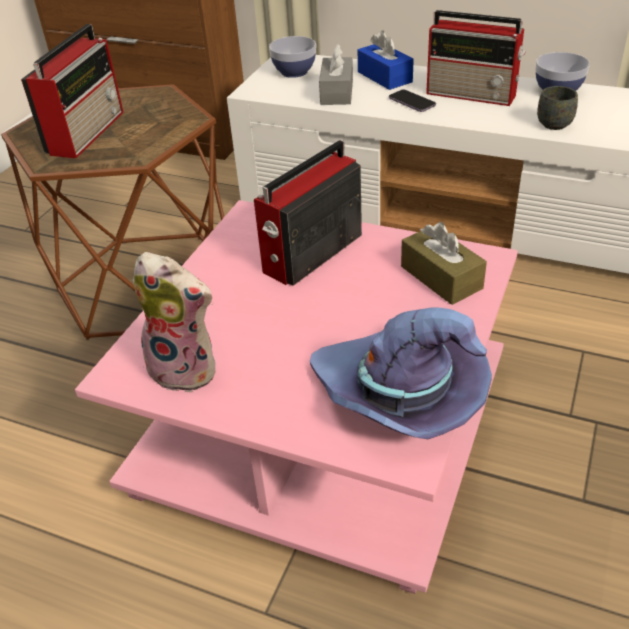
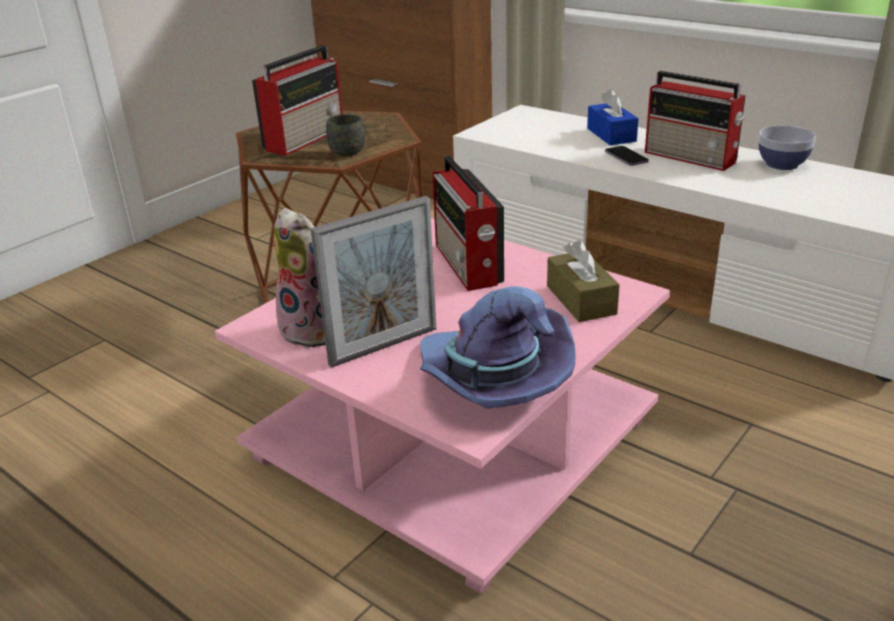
camera: 15 degrees right, 10 degrees down
radio [254,140,362,286] -> radio turned 75 degrees counterclockwise [432,155,504,291]
bowl [269,36,316,78] -> none
grey tissue box [319,44,353,105] -> none
grey mug [537,86,578,130] -> grey mug moved to [326,114,365,157]
none -> picture frame [310,196,436,368]

